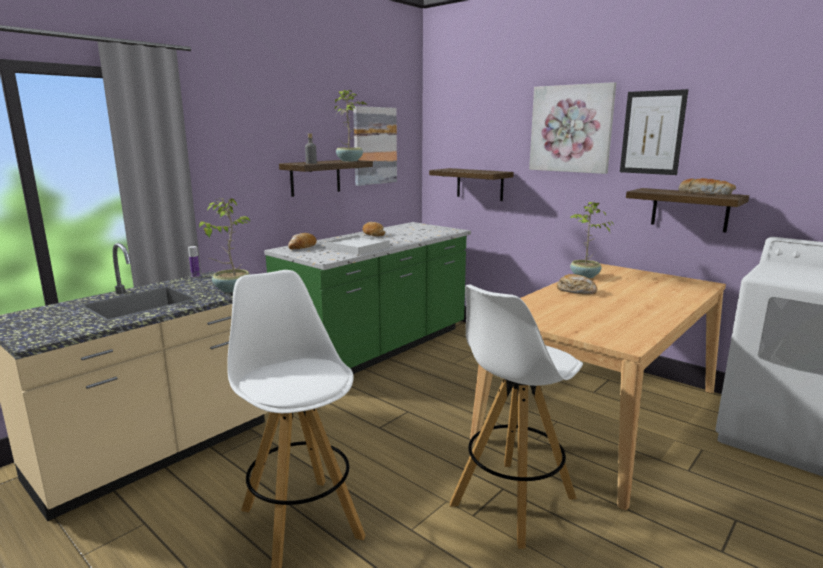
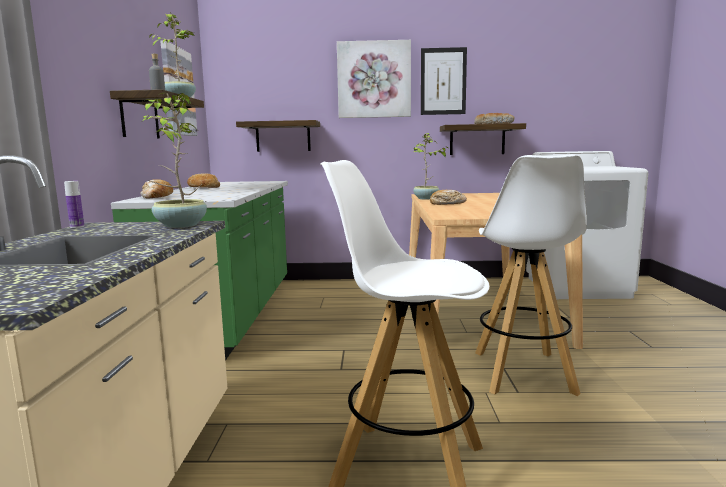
camera: 40 degrees left, 5 degrees down
white tray [326,235,390,255] -> none

